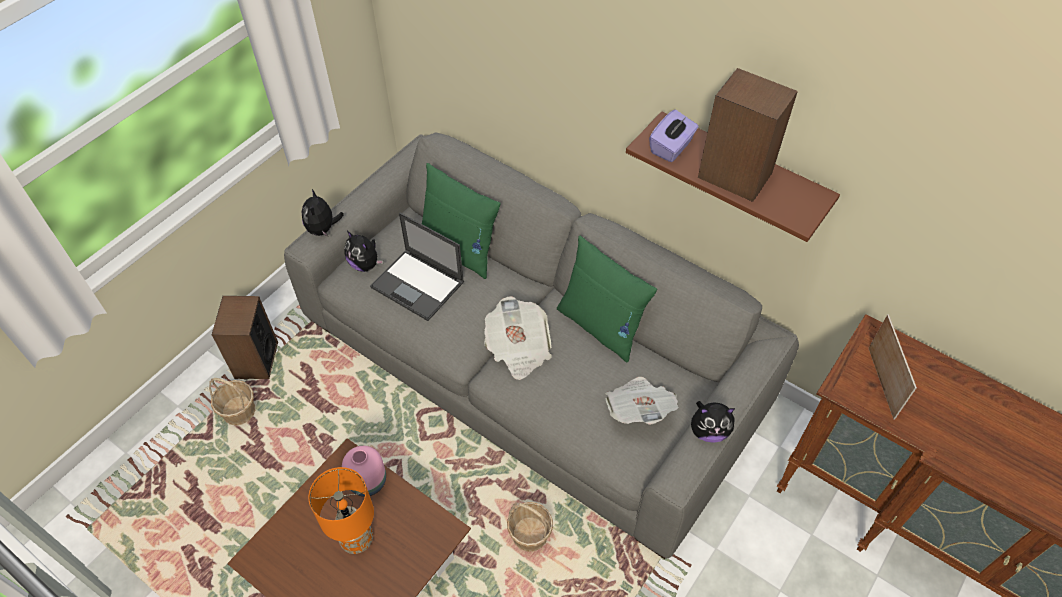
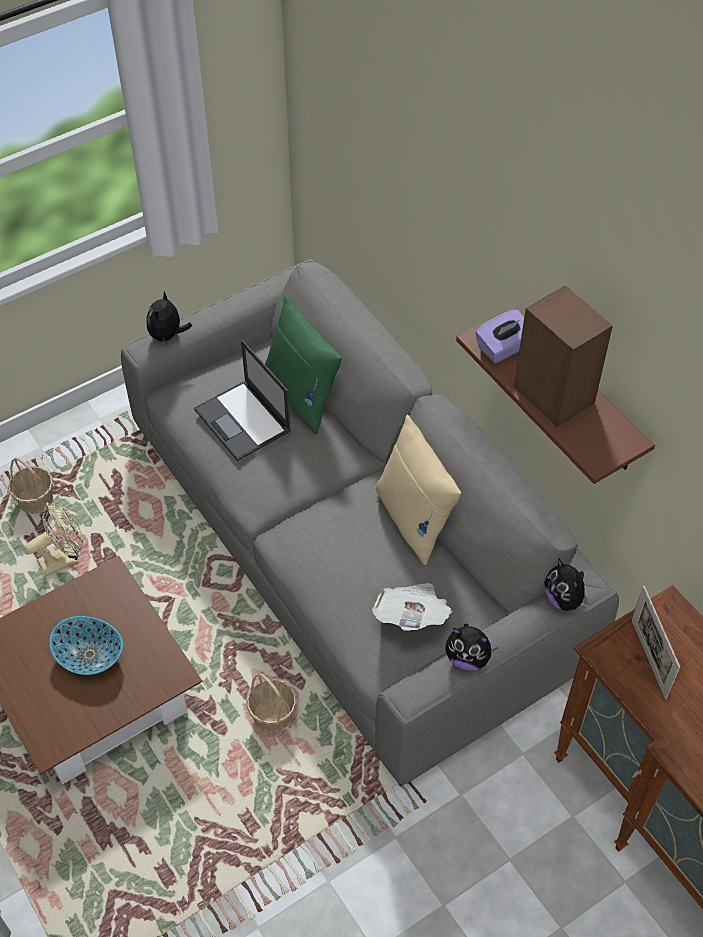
camera: 20 degrees right, 0 degrees up
speaker [212,296,278,379] -> none
orange table lamp [308,467,374,554] -> bowl [49,616,123,675]
pink vase [342,446,386,497] -> none
plush toy [344,231,383,272] -> plush toy moved to [544,558,590,611]
newspaper [484,296,552,380] -> none
green pillow [556,236,657,362] -> beige pillow [376,415,461,565]
picture frame [869,314,917,419] -> picture frame turned 150 degrees clockwise [632,586,680,699]
none -> beige fan [25,502,83,576]

